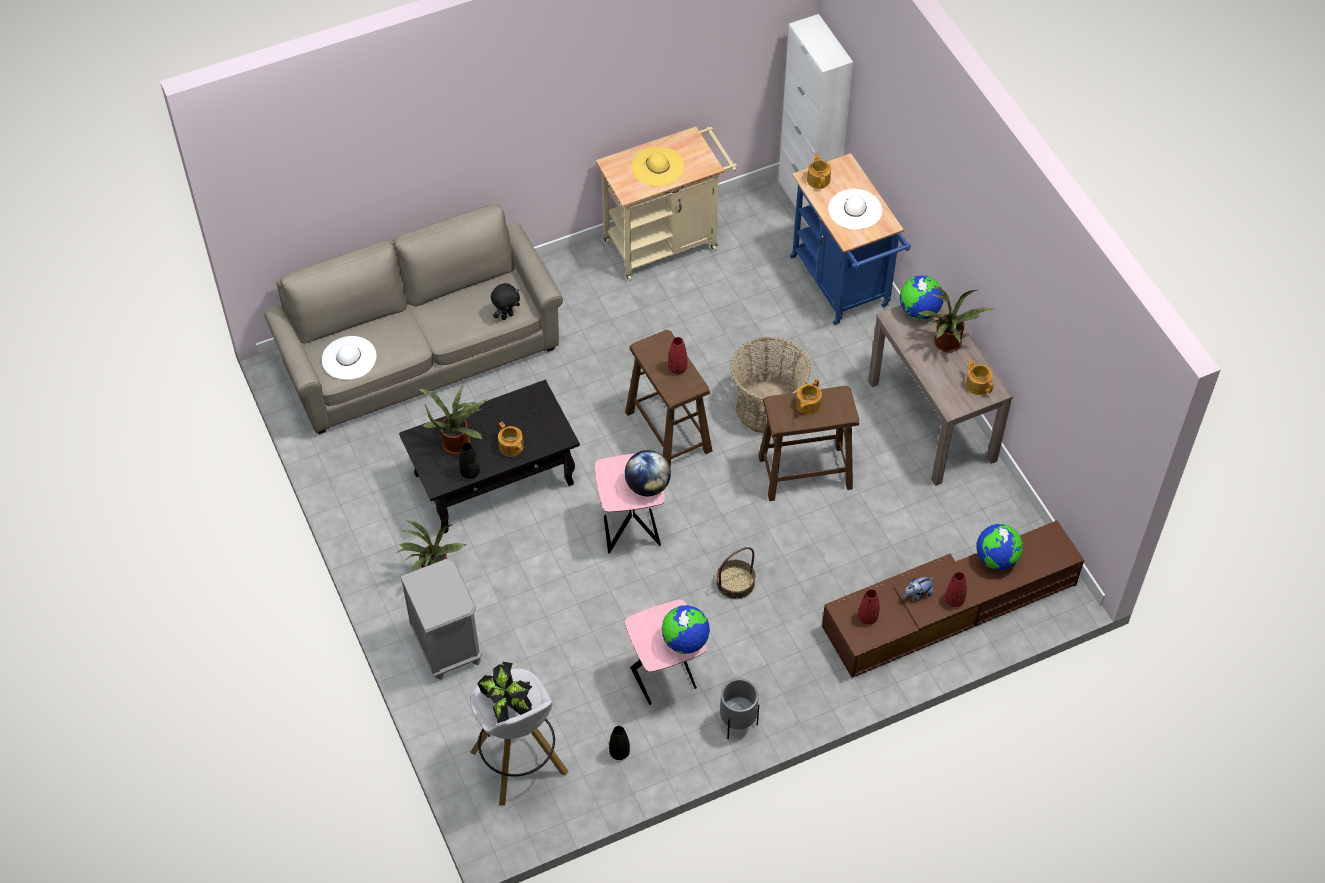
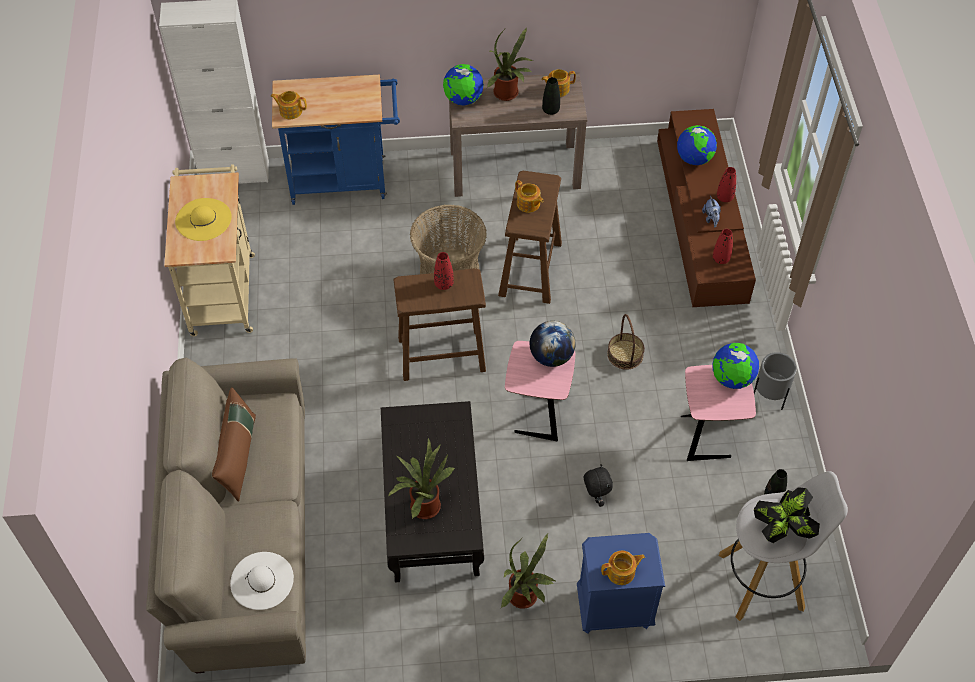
camera: 70 degrees left, 0 degrees up
grey nightstand [400,559,482,680] -> blue nightstand [577,533,665,634]
black vase [459,443,480,479] -> black vase moved to [542,77,560,115]
black plush toy [491,283,520,320] -> black plush toy moved to [584,465,613,507]
teapot [498,422,524,457] -> teapot moved to [601,551,645,585]
white hat [828,189,882,229] -> none
none -> brown pillow [212,388,256,502]

